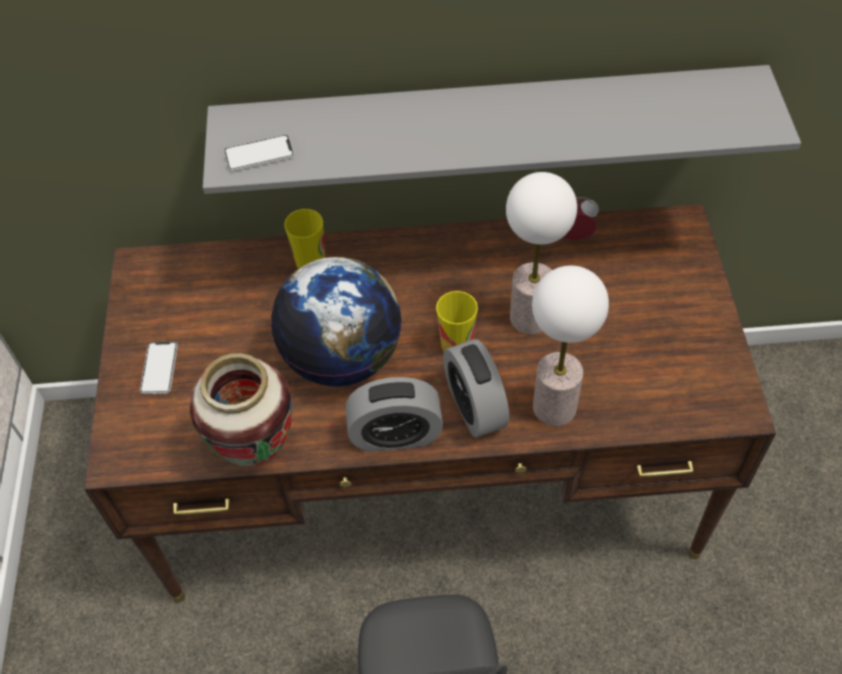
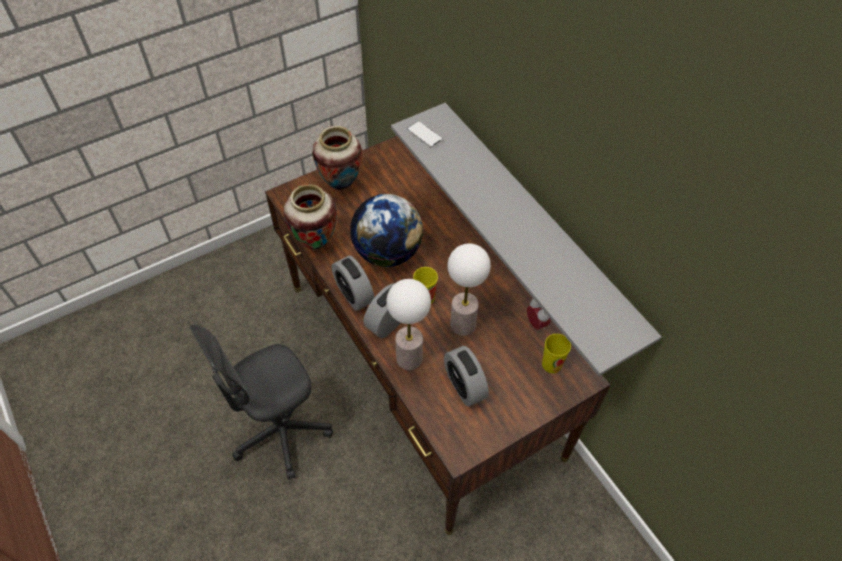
camera: 60 degrees right, 0 degrees up
phone [140,342,178,394] -> vase [312,126,362,191]
cup [284,209,325,269] -> cup moved to [542,334,571,373]
none -> alarm clock [444,346,489,407]

